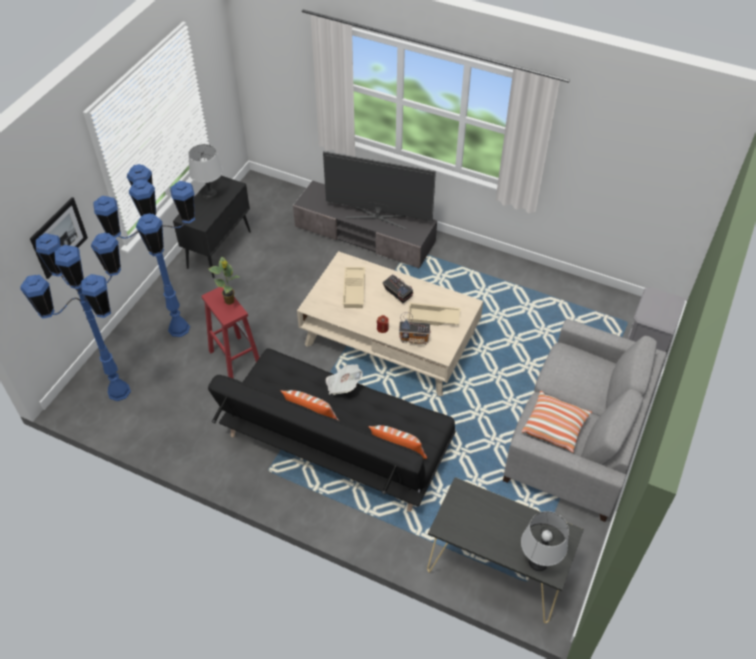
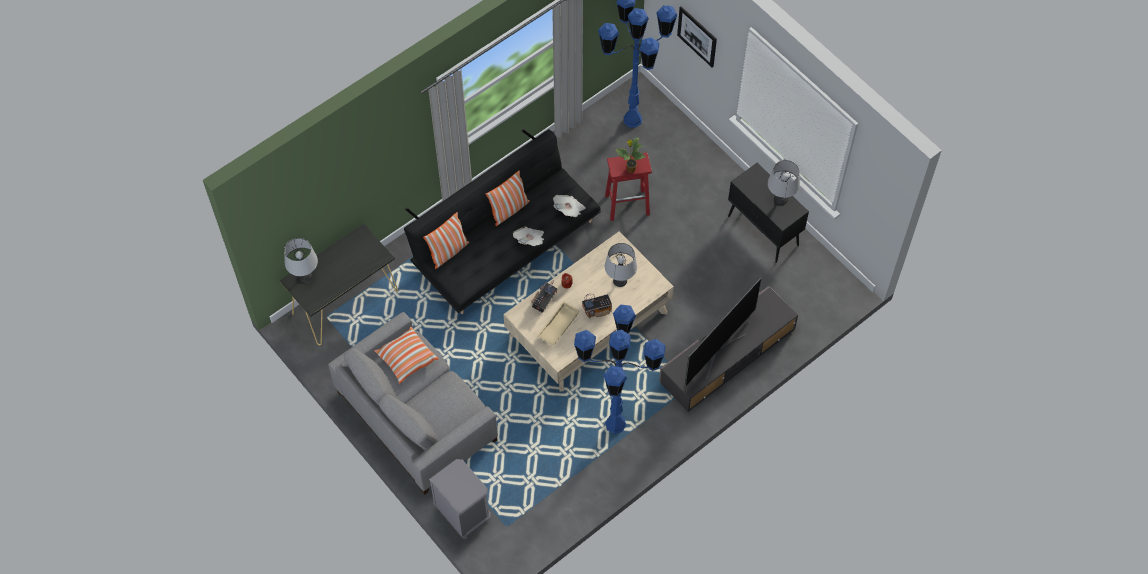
camera: 115 degrees right, 10 degrees up
blue floor lamp [94,164,195,337] -> blue floor lamp moved to [574,304,666,434]
beige tray [343,267,365,308] -> grey table lamp [605,243,637,287]
none -> newspaper [553,195,586,217]

